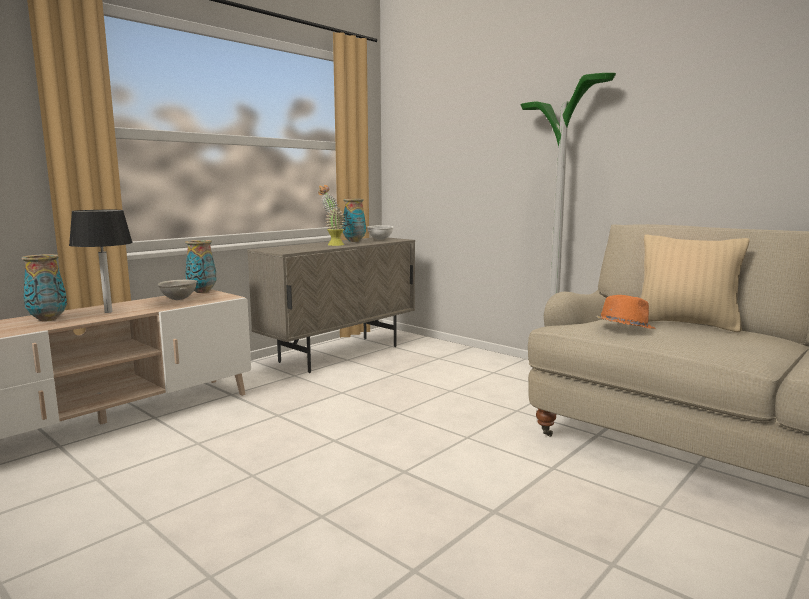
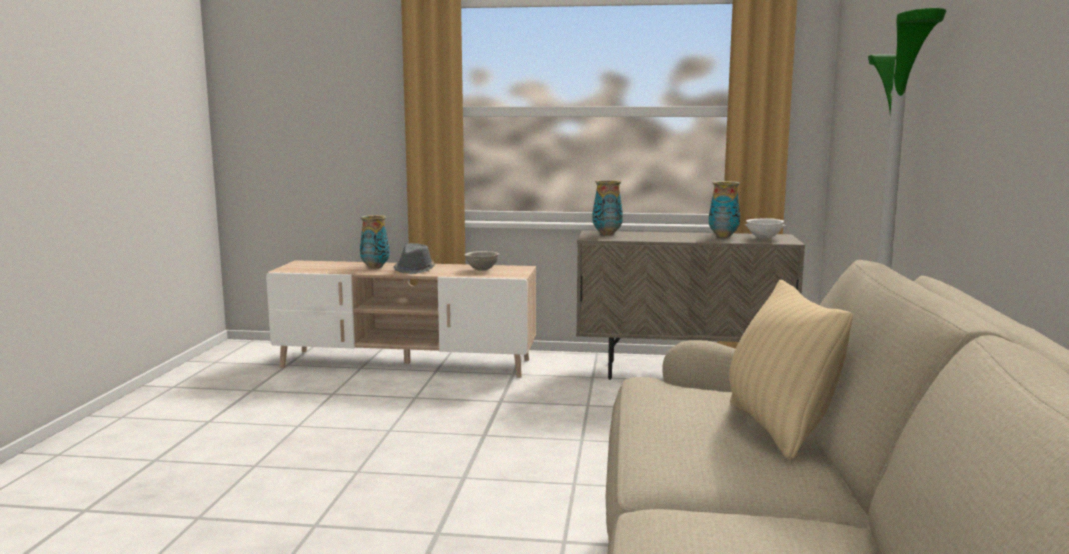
camera: 55 degrees right, 0 degrees up
black table lamp [69,210,133,313] -> grey hat [394,243,435,274]
vase [185,240,216,293] -> vase moved to [593,180,623,235]
potted plant [318,185,345,246] -> none
orange hat [596,295,656,329] -> none

